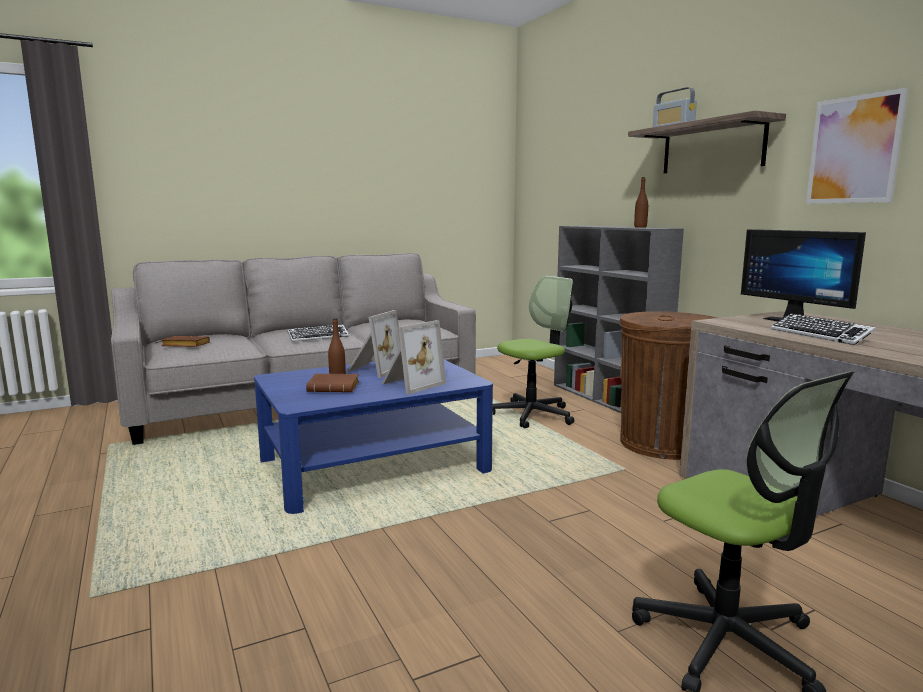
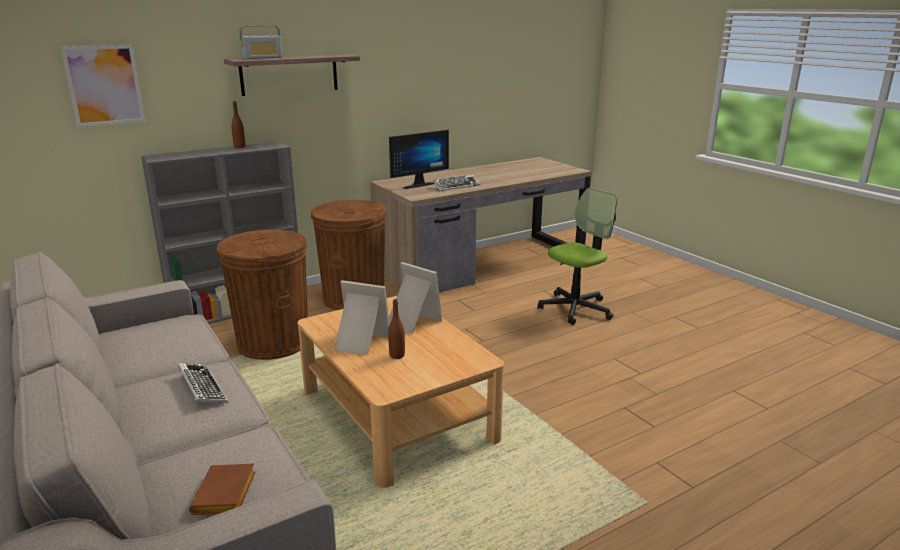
camera: 95 degrees left, 10 degrees up
blue coffee table [254,360,493,514] -> beige coffee table [298,296,504,488]
brown book [306,374,359,392] -> none
office chair [493,276,574,428] -> brown trash can [216,229,308,360]
picture [806,88,908,203] -> picture moved to [61,45,145,127]

